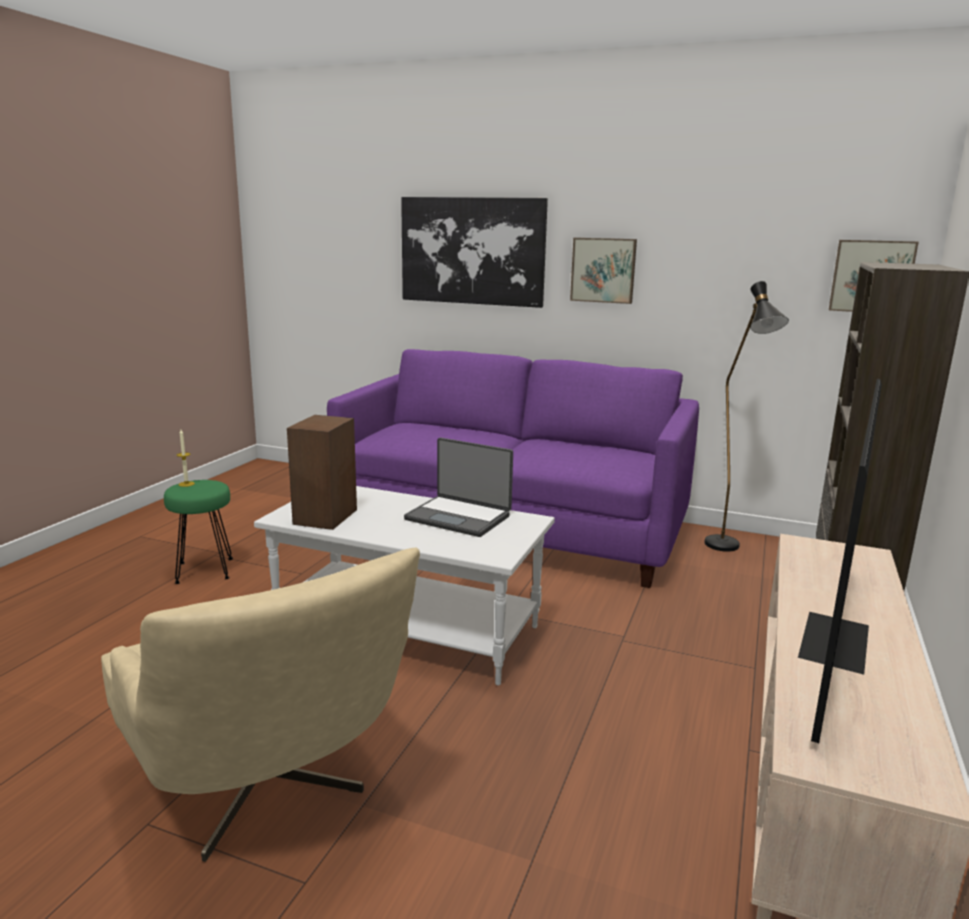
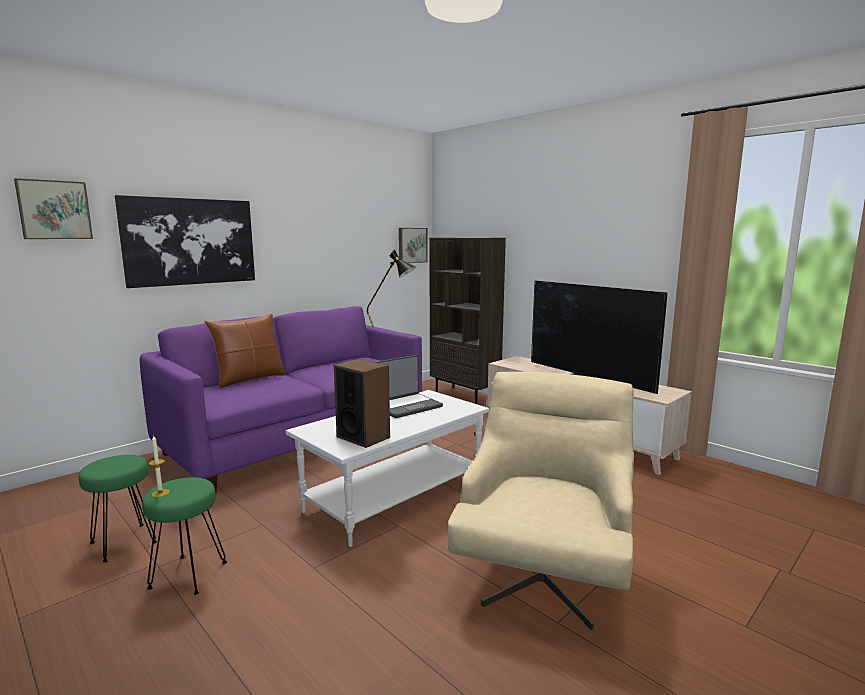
camera: 65 degrees left, 5 degrees down
beige armchair [101,547,420,862] -> beige armchair turned 60 degrees counterclockwise [448,372,634,630]
picture [570,238,637,304] -> picture moved to [14,178,93,239]
none -> green stool [79,455,157,563]
none -> brown pillow [204,313,286,388]

